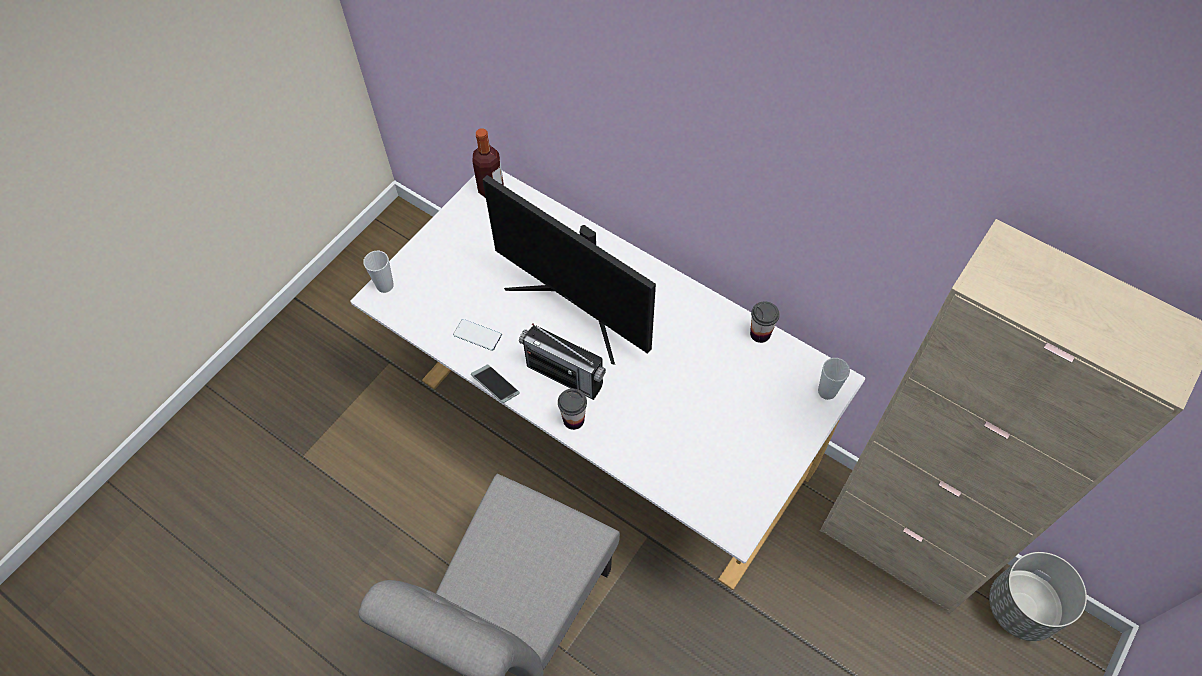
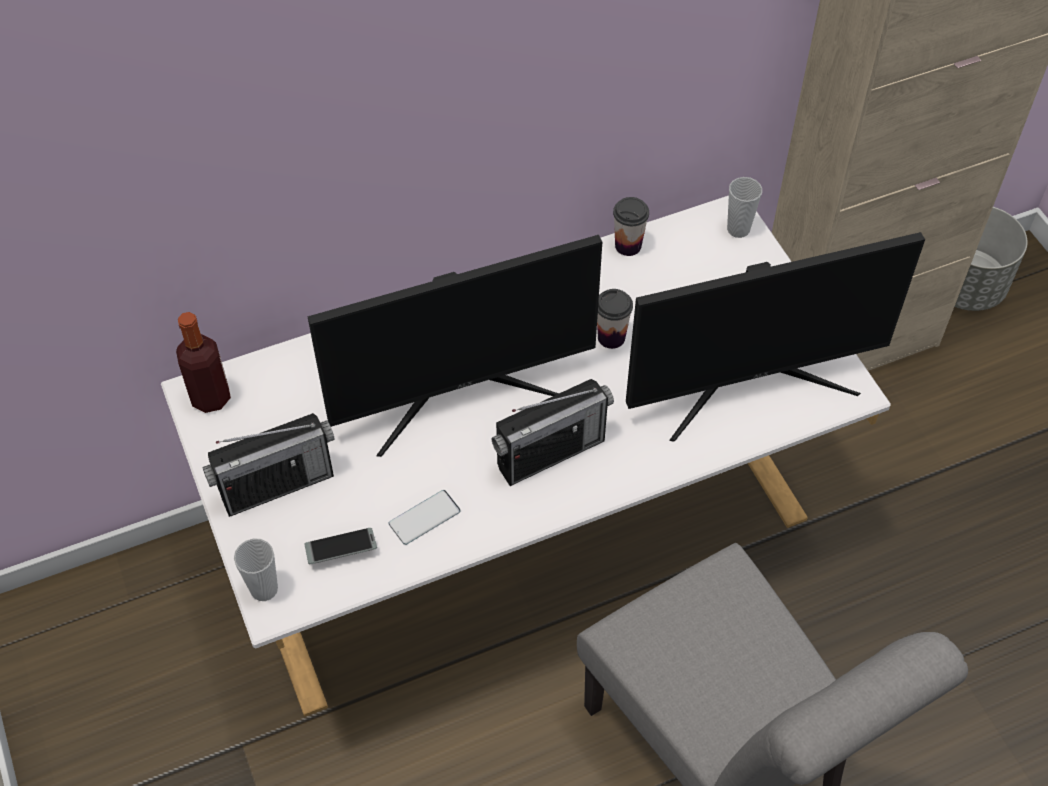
camera: 60 degrees left, 5 degrees down
phone [471,365,520,403] -> phone moved to [304,528,377,564]
cup [558,389,587,430] -> cup moved to [597,289,633,349]
none -> radio [202,413,335,517]
none -> monitor [626,232,925,442]

